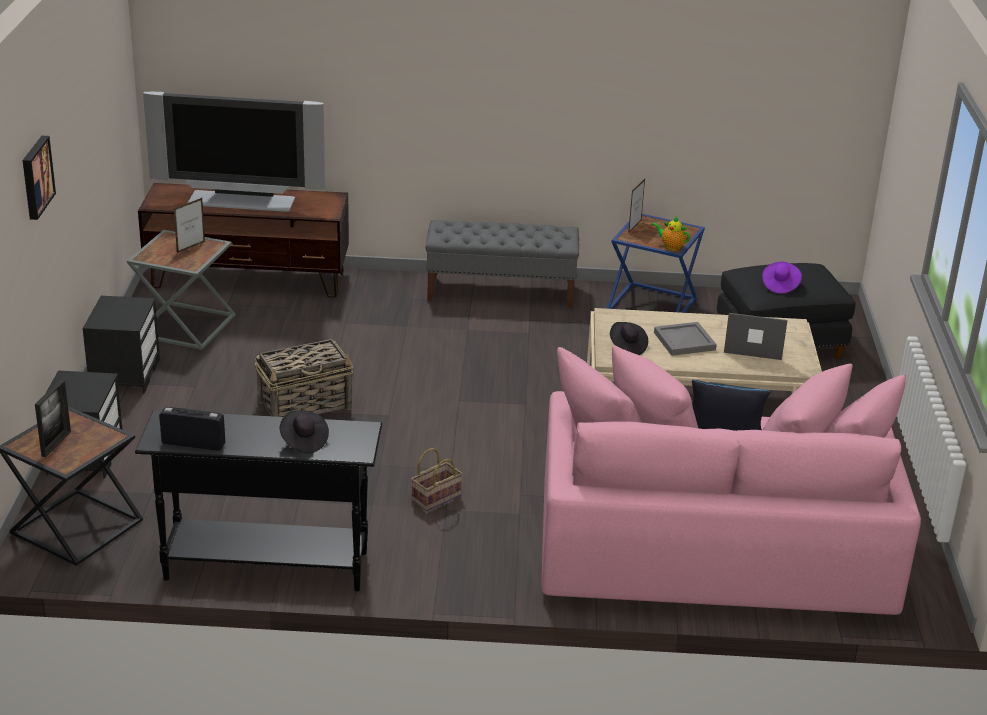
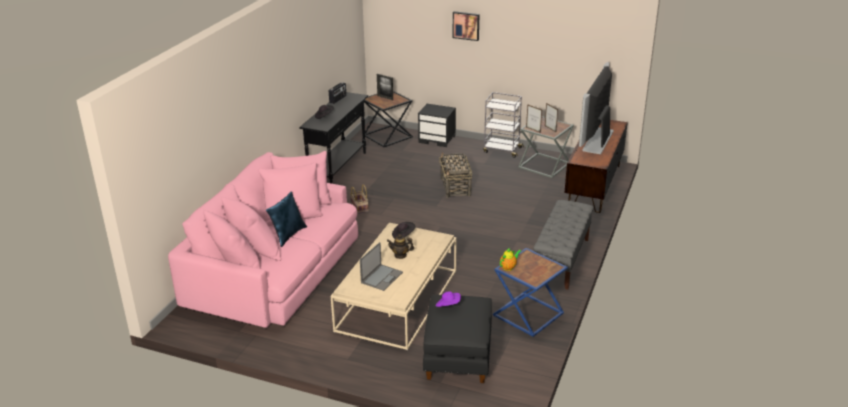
camera: 110 degrees right, 0 degrees up
black nightstand [83,296,160,393] -> grey cart [483,92,524,158]
picture frame [628,179,645,233] -> picture frame moved to [526,104,542,133]
grey tray [654,322,717,356] -> teapot [387,234,414,259]

